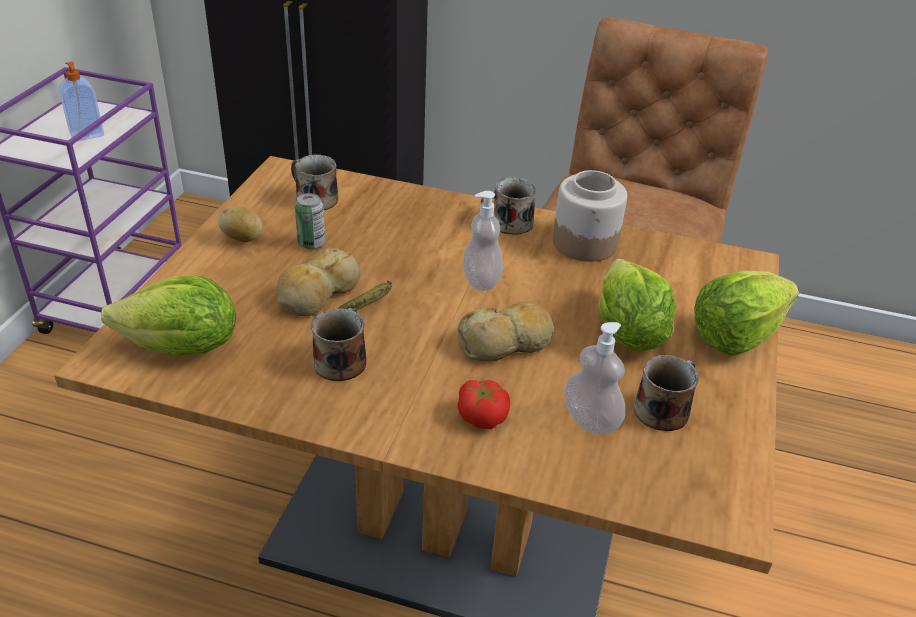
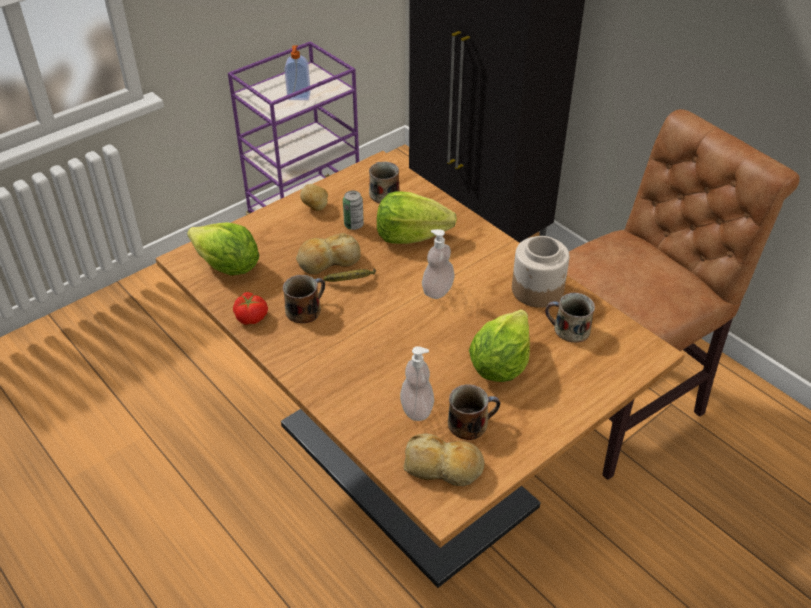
camera: 35 degrees right, 5 degrees up
bread [457,302,554,361] -> bread moved to [403,433,485,486]
tomato [457,380,510,429] -> tomato moved to [233,292,268,325]
mug [481,177,537,235] -> mug moved to [545,292,595,342]
lettuce [694,271,799,356] -> lettuce moved to [377,191,457,244]

